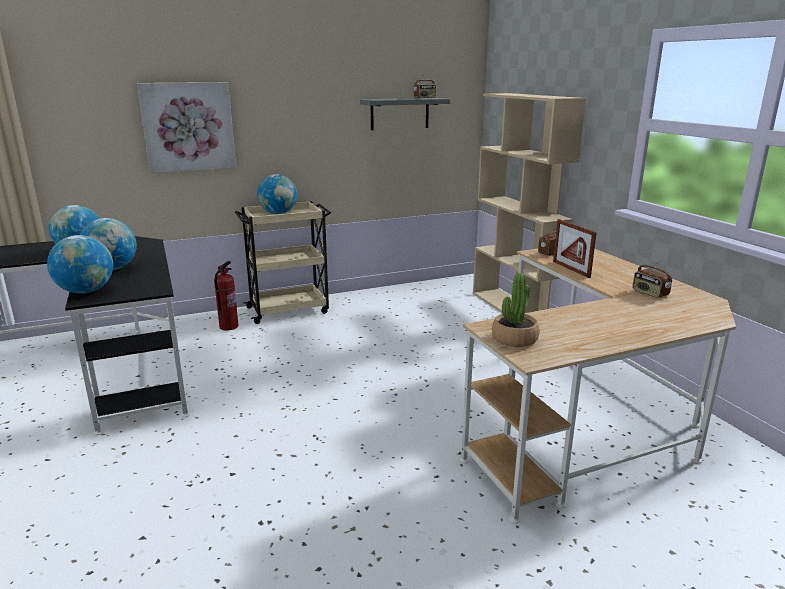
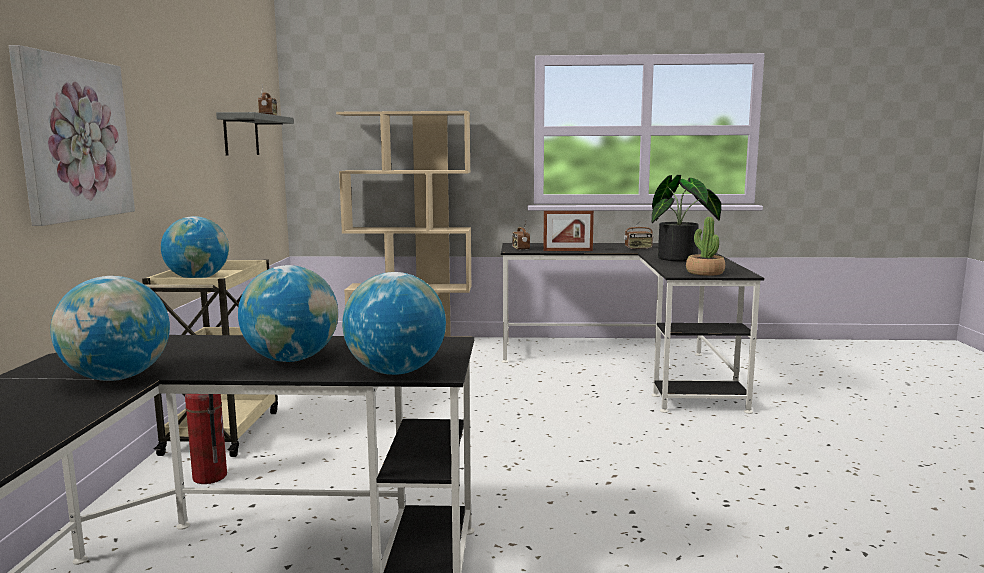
camera: 65 degrees left, 10 degrees down
beige desk [459,249,736,523] -> black desk [501,243,764,414]
none -> potted plant [652,175,721,261]

